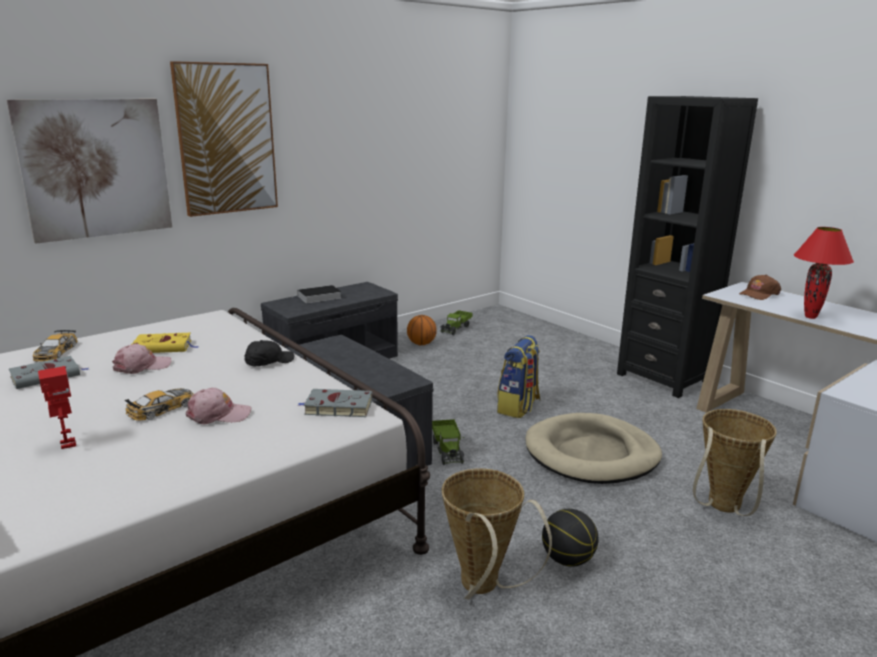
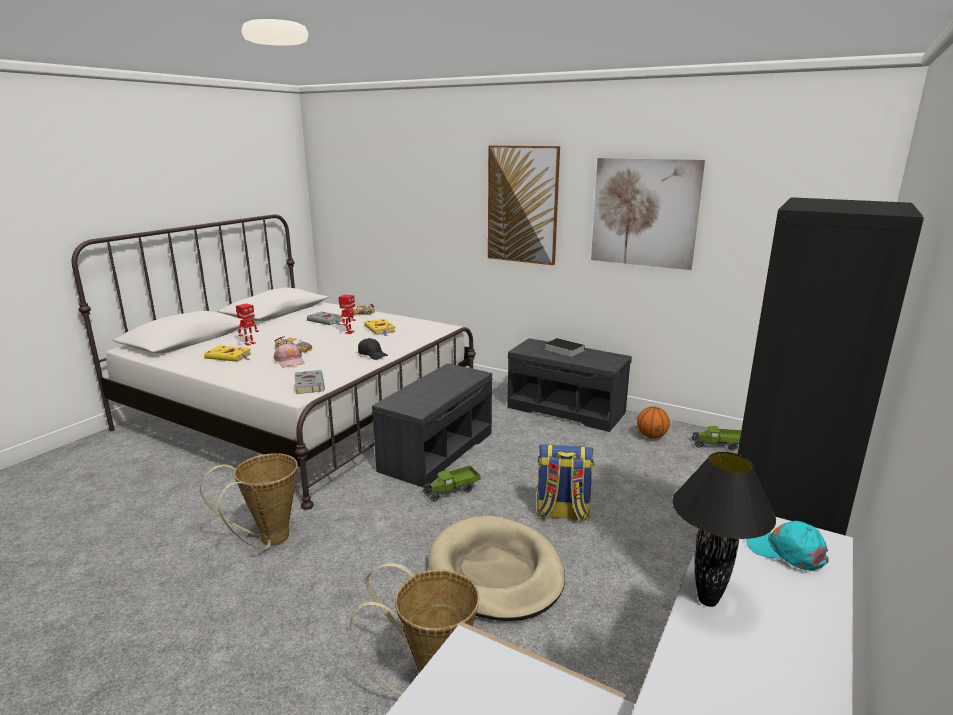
camera: 70 degrees right, 0 degrees up
picture [7,99,172,244] -> picture moved to [591,158,705,270]
pink cap [112,344,172,374] -> toy robot [339,294,356,334]
basketball [542,509,598,567] -> none
brown cap [739,275,781,300] -> turquoise cap [746,521,829,571]
red table lamp [794,227,854,319] -> black table lamp [672,452,776,607]
none -> yellow book [204,345,251,362]

